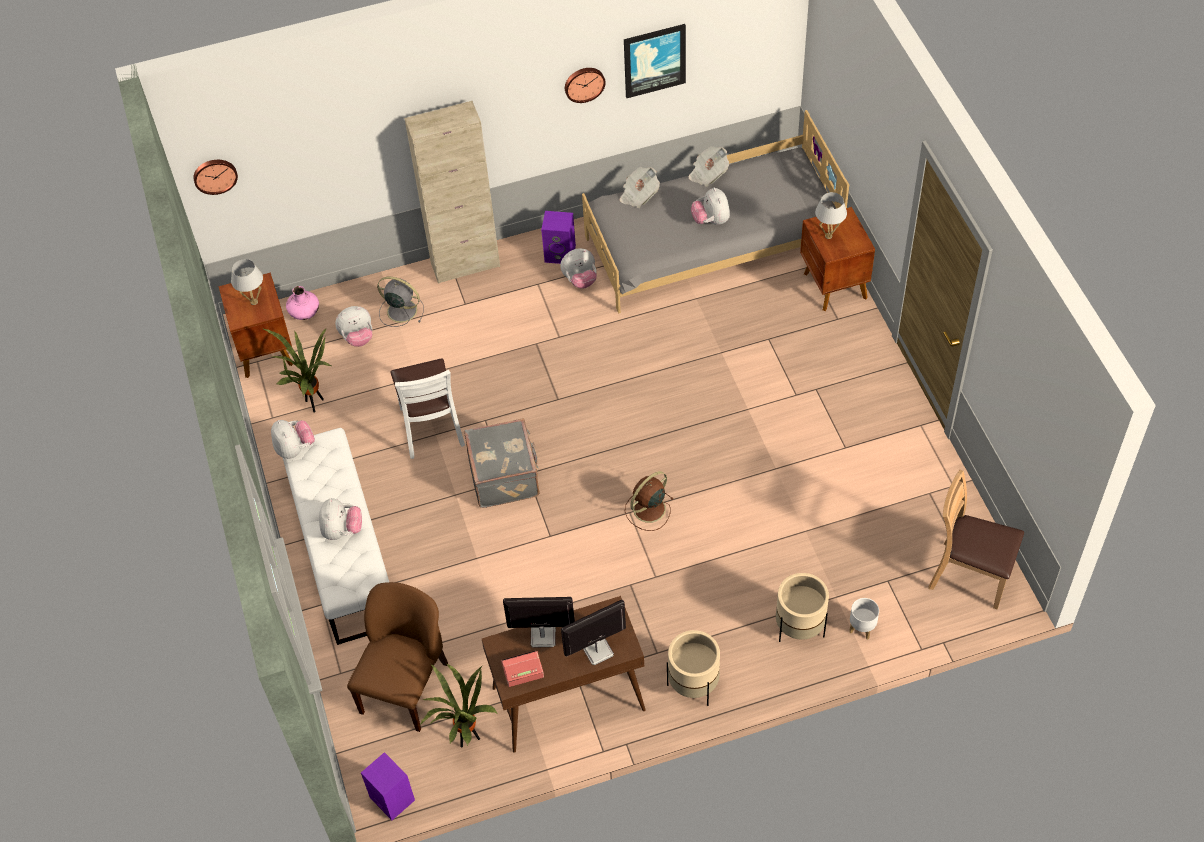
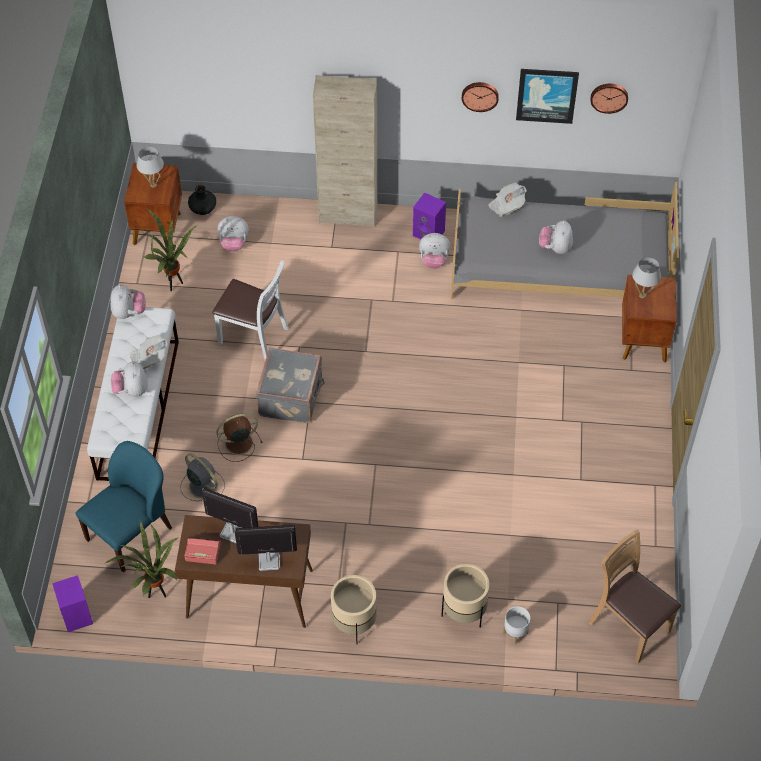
camera: 20 degrees right, 0 degrees up
wall clock [194,160,238,195] -> wall clock moved to [591,84,628,114]
pink vase [286,286,319,320] -> black vase [188,185,216,215]
plush toy [319,498,362,540] -> plush toy turned 150 degrees clockwise [111,361,148,397]
brown chair [347,582,448,732] -> blue chair [75,441,172,573]
grey fan [377,277,424,327] -> grey fan moved to [180,453,225,501]
white chair [391,359,465,459] -> white chair turned 75 degrees counterclockwise [212,260,289,360]
brown fan [625,471,673,531] -> brown fan moved to [216,414,262,462]
newspaper [689,146,729,187] -> newspaper moved to [130,335,168,369]

